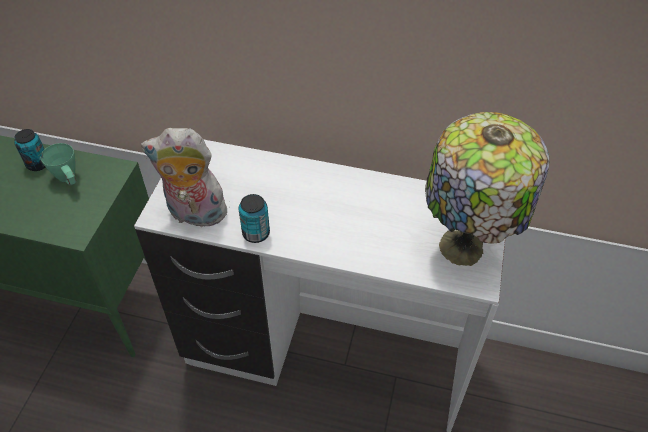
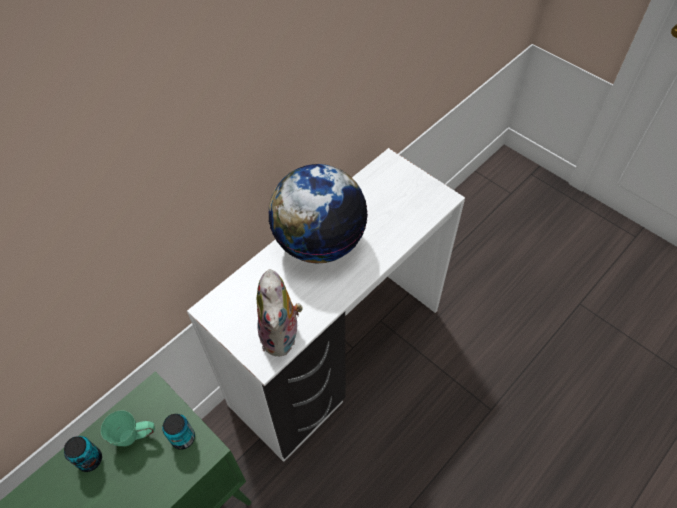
camera: 60 degrees left, 5 degrees up
plush toy [141,128,233,231] -> plush toy turned 45 degrees counterclockwise [257,269,303,357]
can [239,194,270,243] -> can moved to [162,414,195,450]
table lamp [425,112,549,266] -> none
none -> globe [268,164,368,263]

